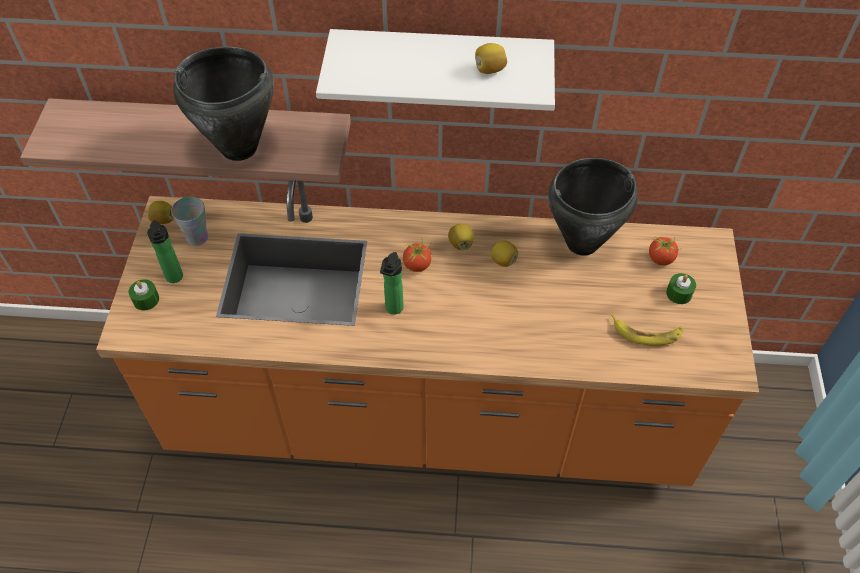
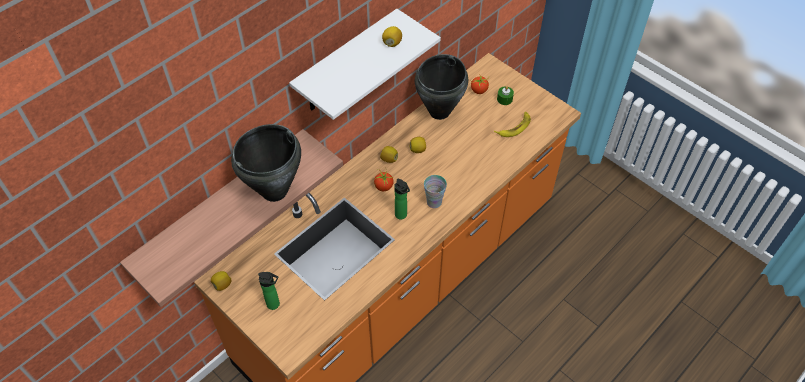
camera: 50 degrees left, 0 degrees up
green candle [129,279,159,310] -> none
cup [171,197,208,246] -> cup moved to [424,175,447,208]

